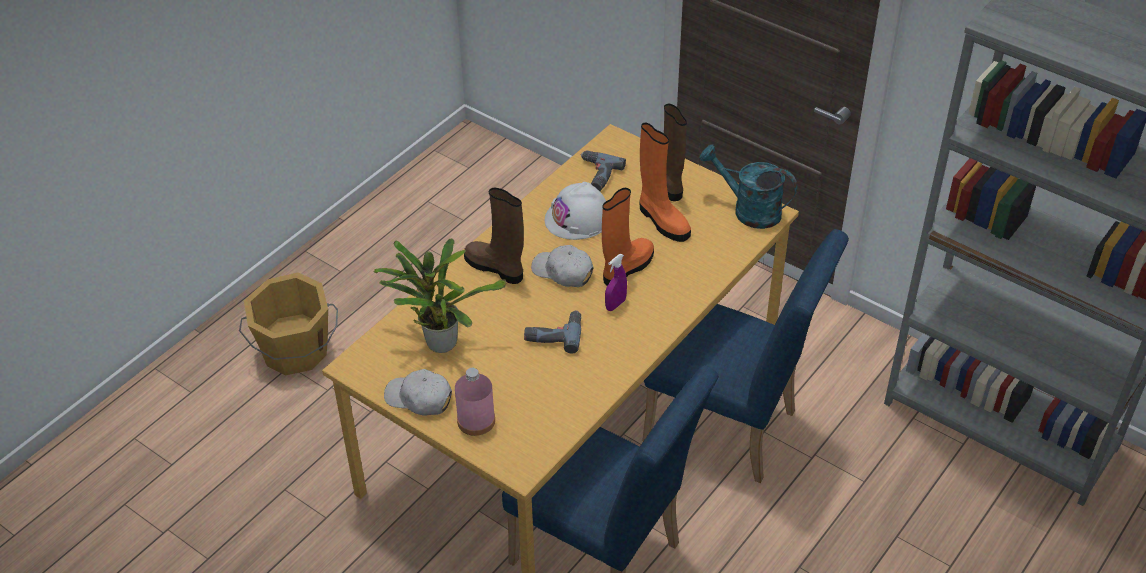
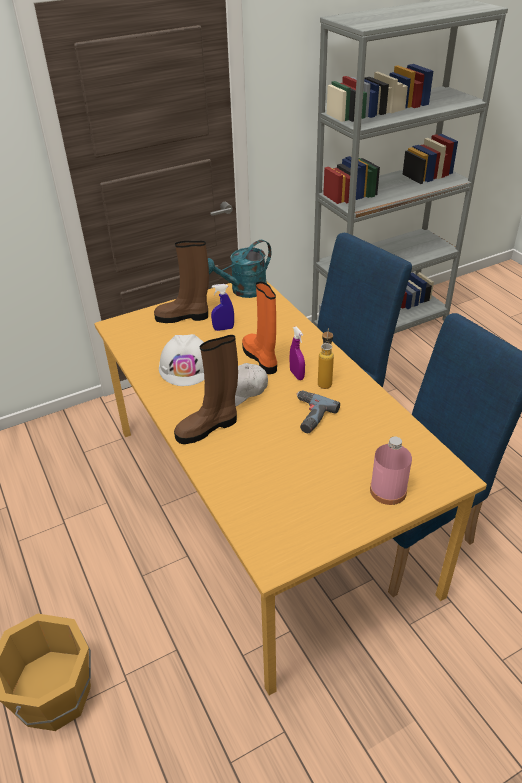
camera: 65 degrees left, 5 degrees down
potted plant [373,238,507,353] -> none
white cap [384,369,452,416] -> none
power drill [581,150,626,191] -> none
orange boot [639,123,691,242] -> blue spray bottle [211,284,234,331]
none -> bottle [318,328,334,389]

